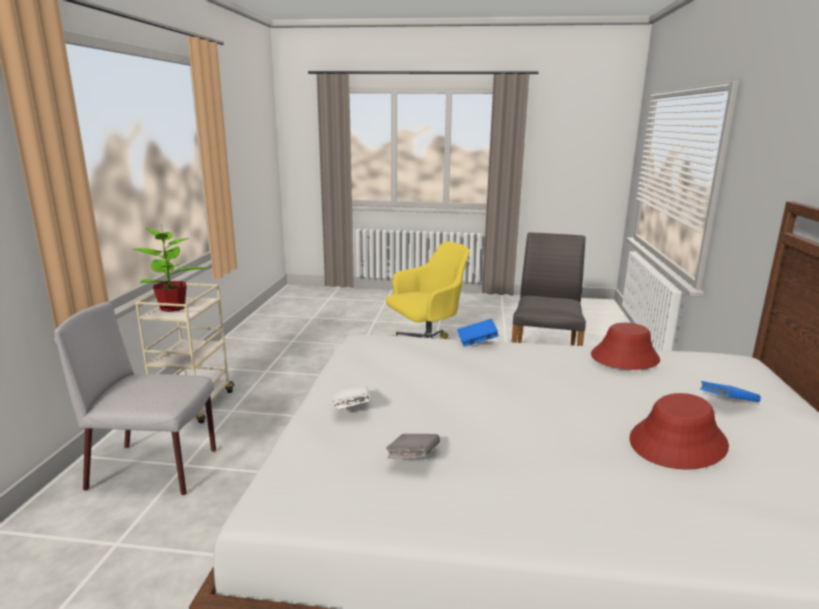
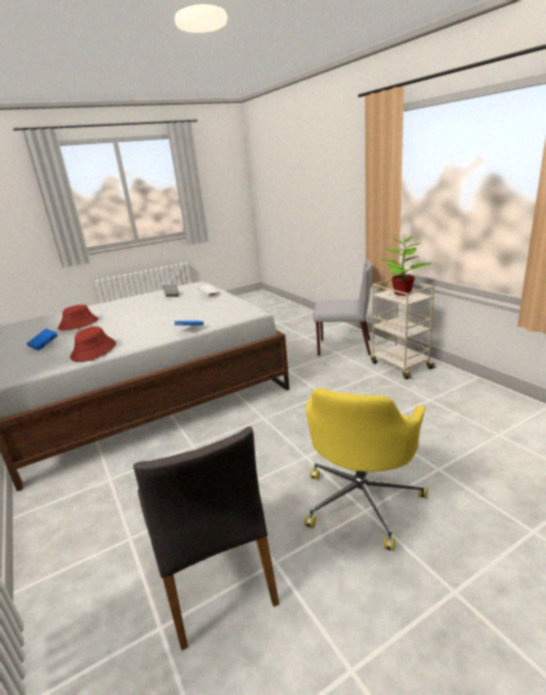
camera: 145 degrees right, 5 degrees up
grey chair [54,302,216,495] -> grey chair turned 45 degrees clockwise [313,260,372,356]

